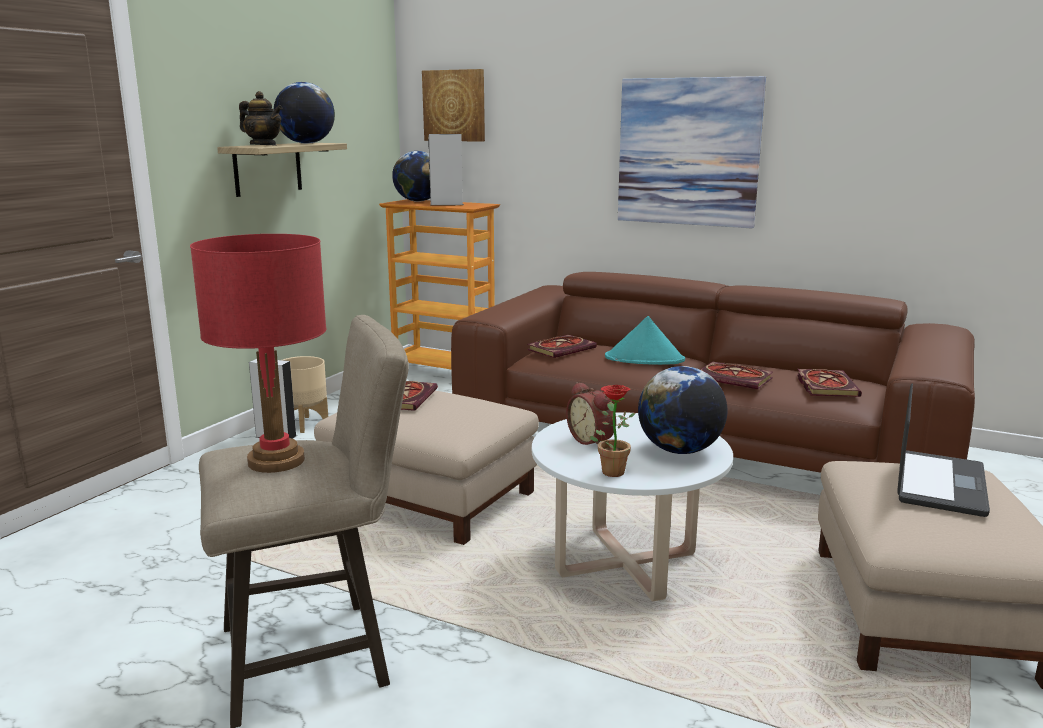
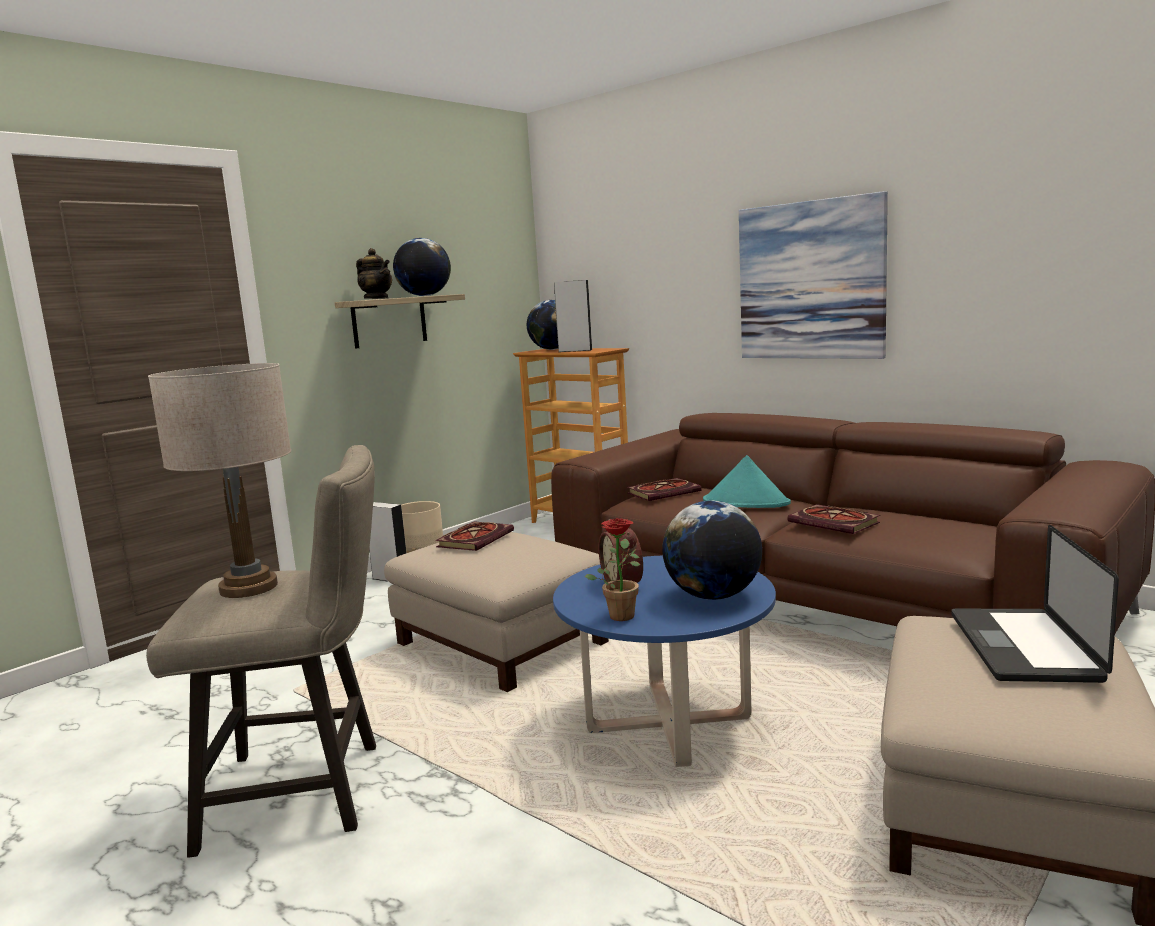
camera: 15 degrees right, 5 degrees down
red table lamp [190,234,327,473] -> beige table lamp [148,363,291,598]
picture [422,69,485,142] -> none
white coffee table [532,412,733,602] -> blue coffee table [553,556,776,767]
book [797,369,862,397] -> none
laptop [897,383,990,517] -> laptop turned 150 degrees clockwise [951,525,1119,683]

